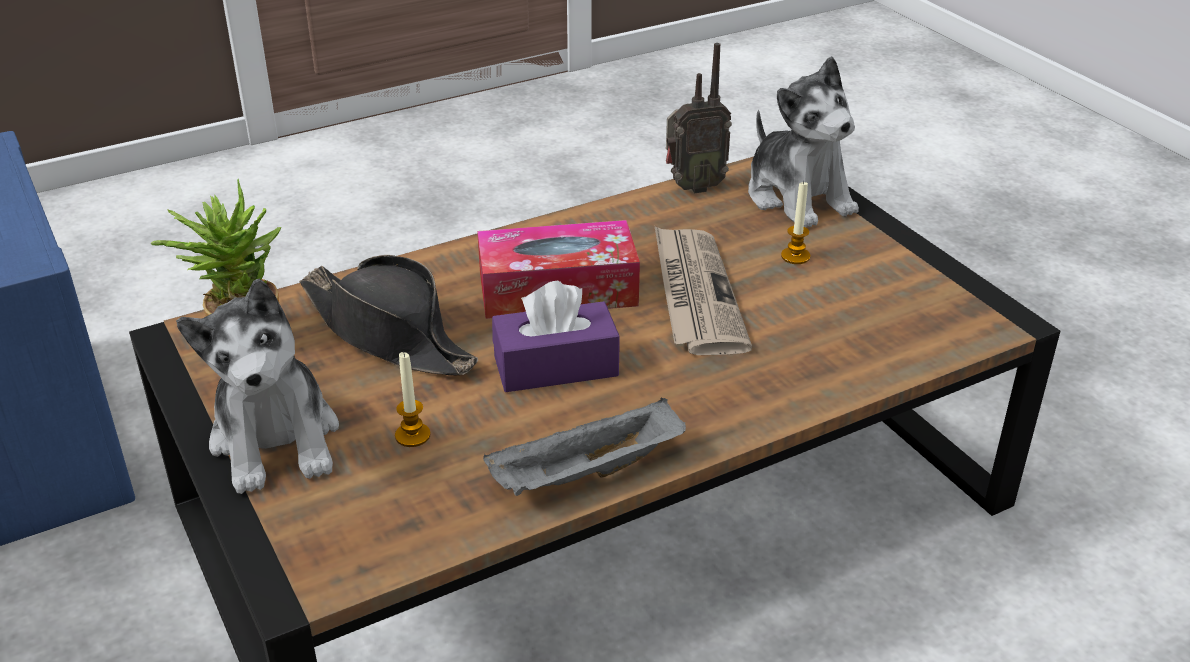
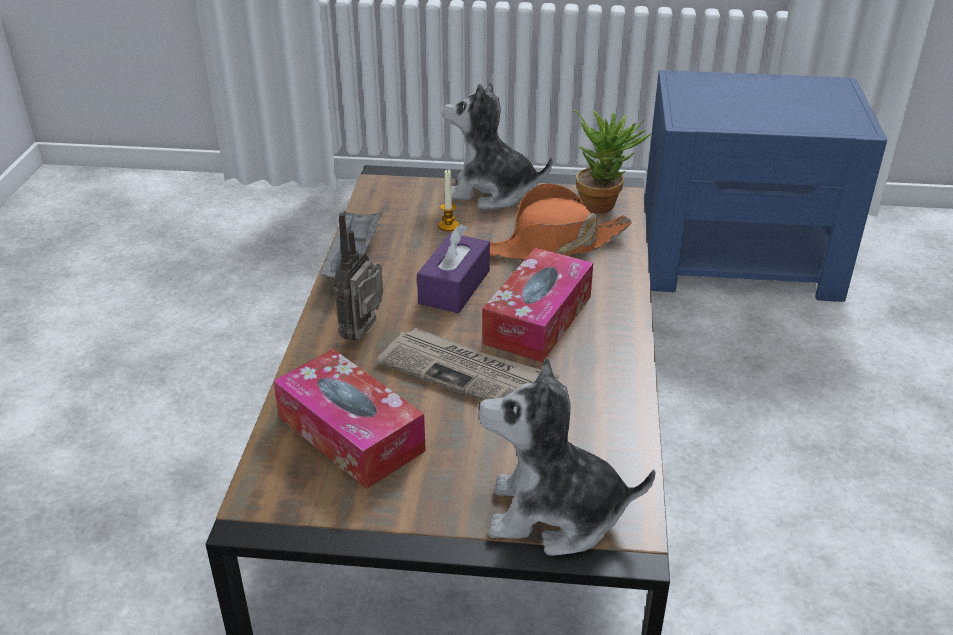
camera: 125 degrees right, 0 degrees up
black hat [299,255,478,375] -> orange hat [490,183,632,261]
radio [666,43,732,193] -> radio moved to [334,213,383,341]
candle [781,181,810,264] -> none
none -> tissue box [273,349,426,489]

